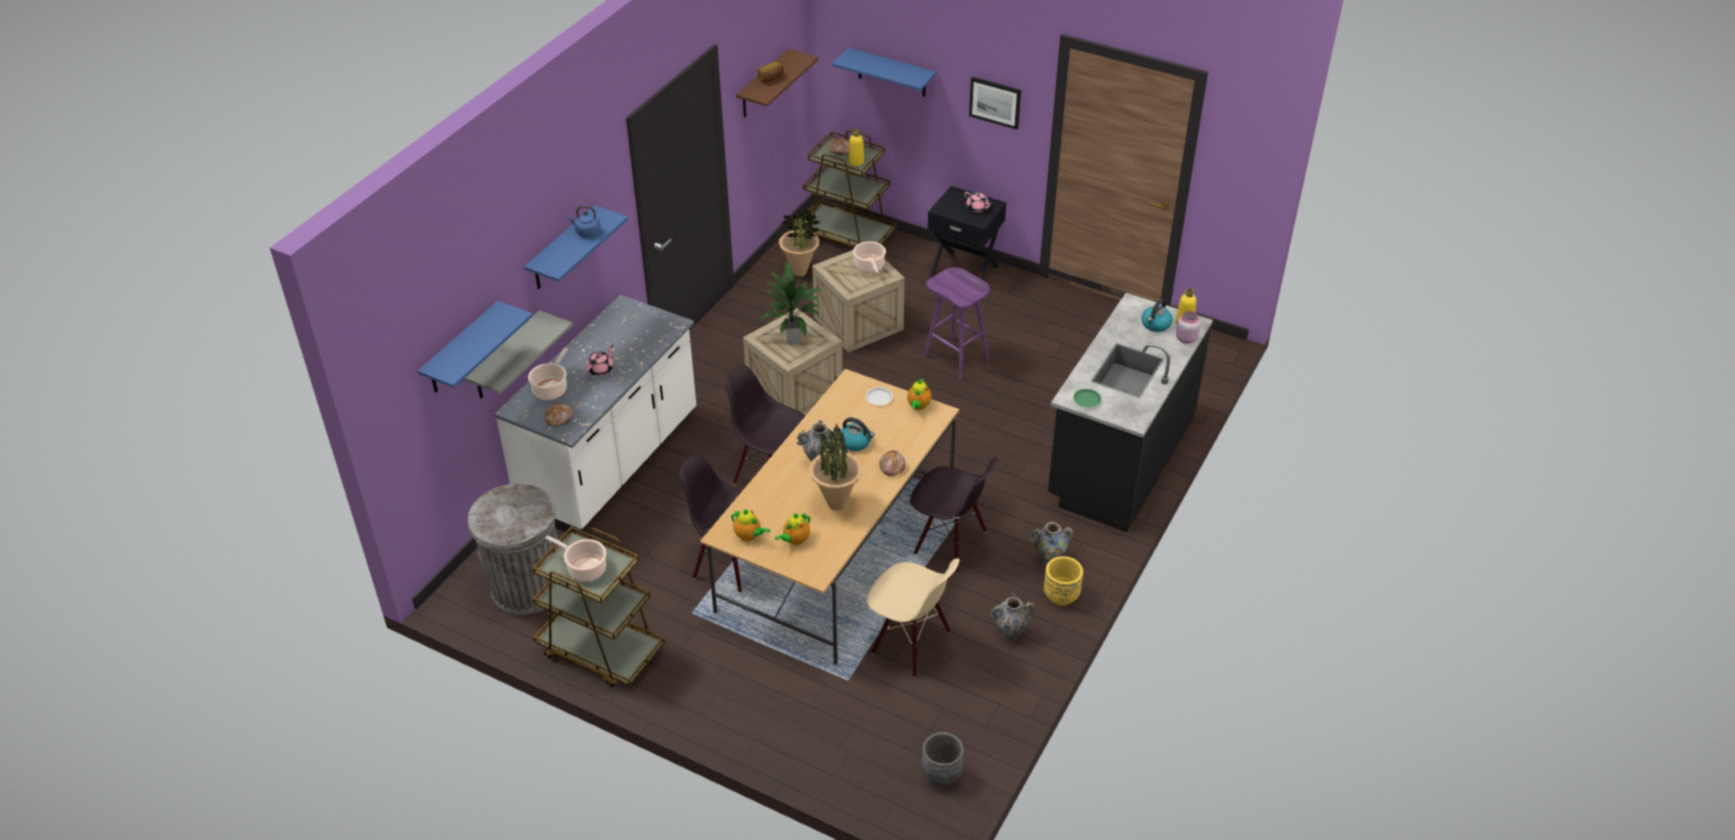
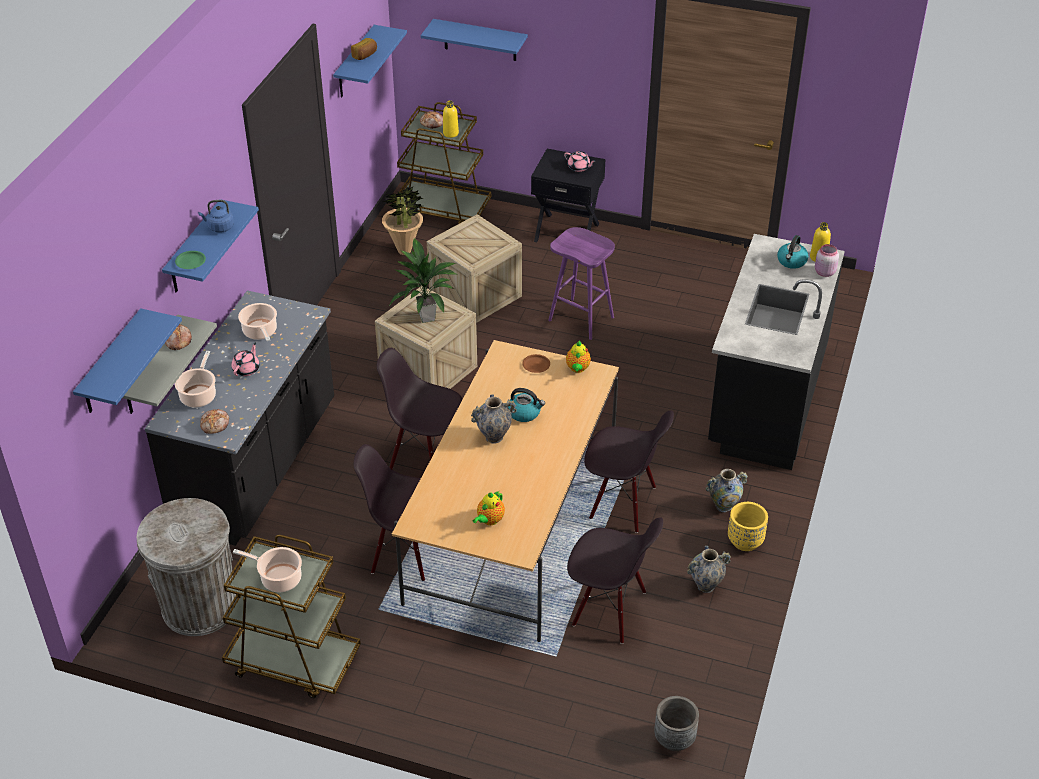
camera: 10 degrees left, 0 degrees up
white counter [495,295,696,534] -> black counter [145,290,334,546]
teapot [731,509,770,541] -> none
brown shelf [736,49,819,117] -> blue shelf [333,25,407,97]
potted plant [809,423,862,510] -> none
cooking pot [853,241,886,273] -> cooking pot moved to [238,303,277,341]
white plate [866,387,893,405] -> brown plate [522,354,550,373]
beige chair [867,558,959,677] -> black chair [567,517,663,644]
bread [879,450,906,476] -> bread moved to [165,324,192,350]
picture [969,77,1021,130] -> none
green plate [1073,389,1101,407] -> green plate moved to [175,251,206,269]

